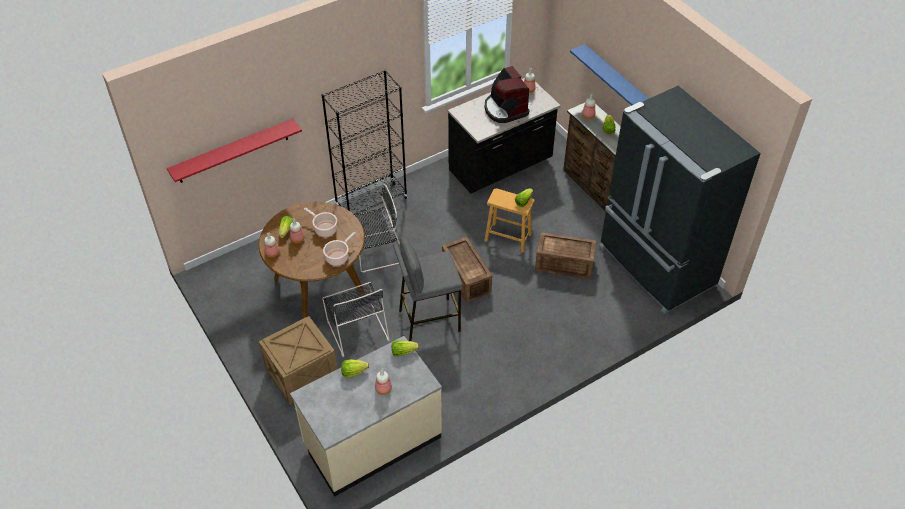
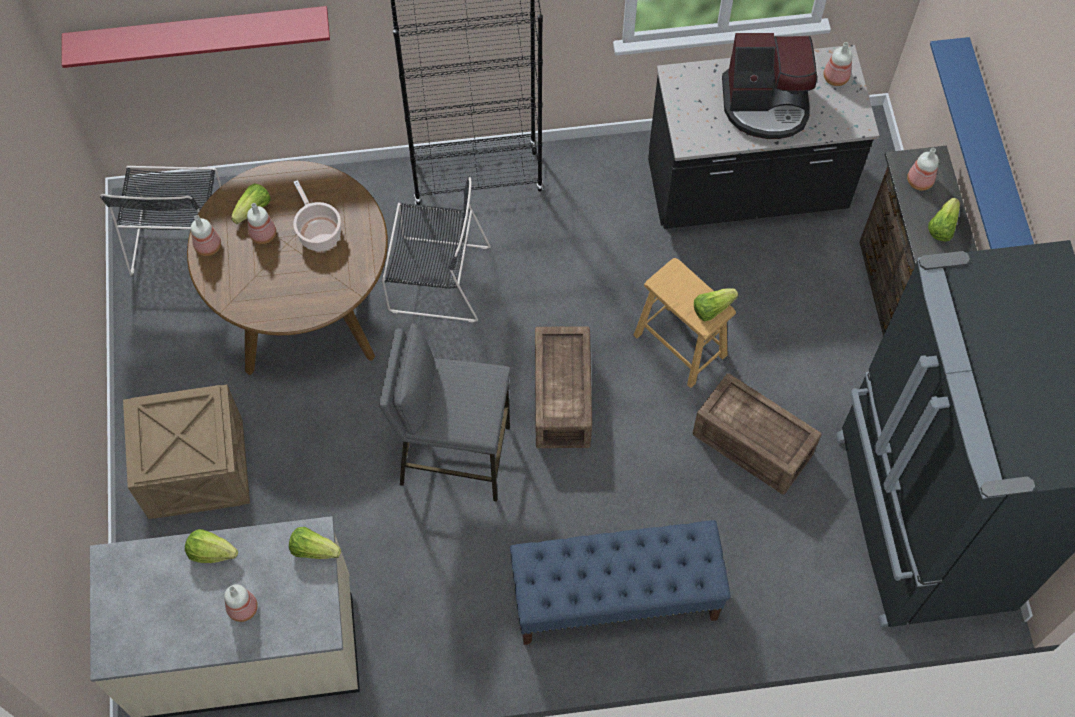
camera: 25 degrees right, 15 degrees up
black chair [322,282,390,357] -> black chair moved to [100,166,221,276]
cooking pot [323,232,356,266] -> none
coffee machine [485,66,529,123] -> coffee machine turned 90 degrees counterclockwise [722,33,817,139]
none -> blue bench [510,520,731,645]

